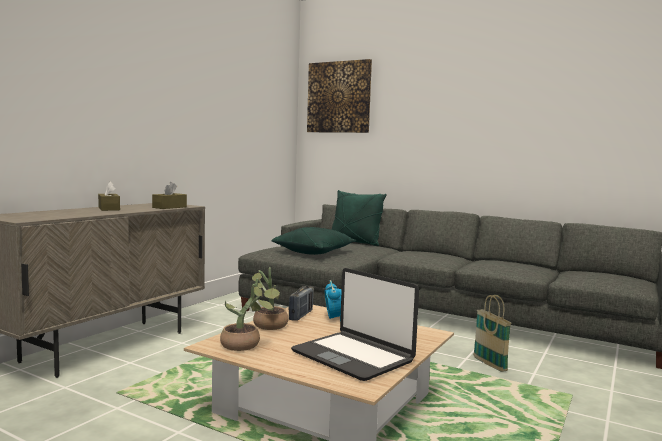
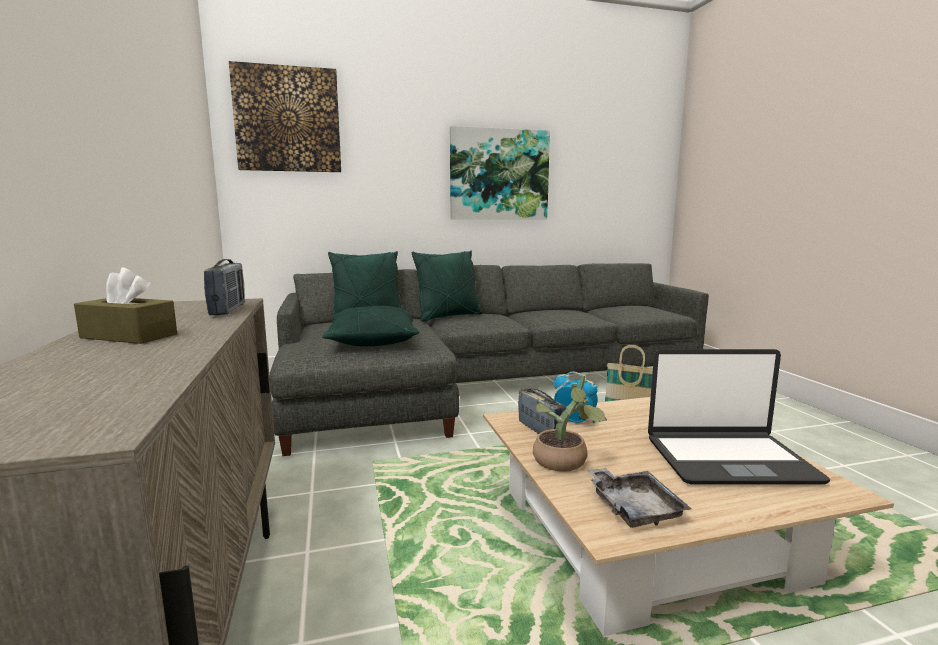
camera: 45 degrees left, 5 degrees up
brown tissue box [152,182,187,209] -> radio [204,259,245,315]
potted plant [220,278,274,351] -> grey tray [587,468,691,528]
none -> green pillow [412,251,483,322]
none -> picture [450,126,550,220]

